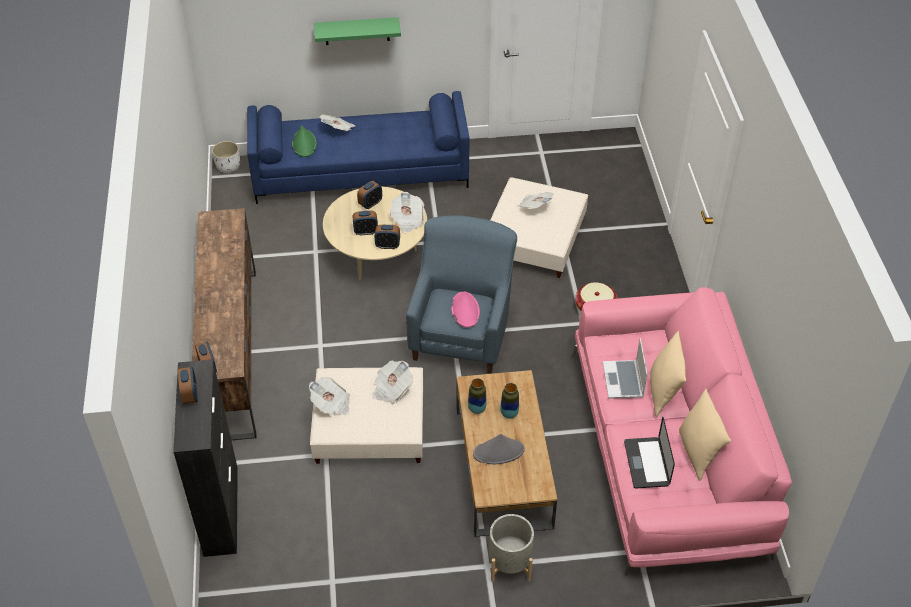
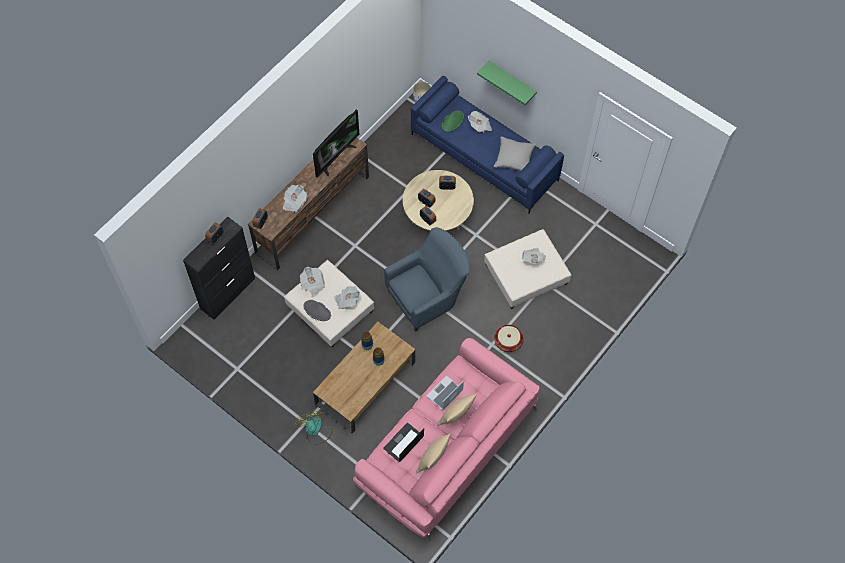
camera: 45 degrees right, 15 degrees up
newspaper [390,192,424,233] -> newspaper moved to [283,185,307,212]
pink hat [451,291,480,328] -> none
grey hat [473,434,525,464] -> grey hat moved to [303,300,331,321]
grey planter [489,514,534,582] -> fan [295,411,333,445]
none -> television [313,110,359,178]
none -> grey pillow [494,136,536,171]

